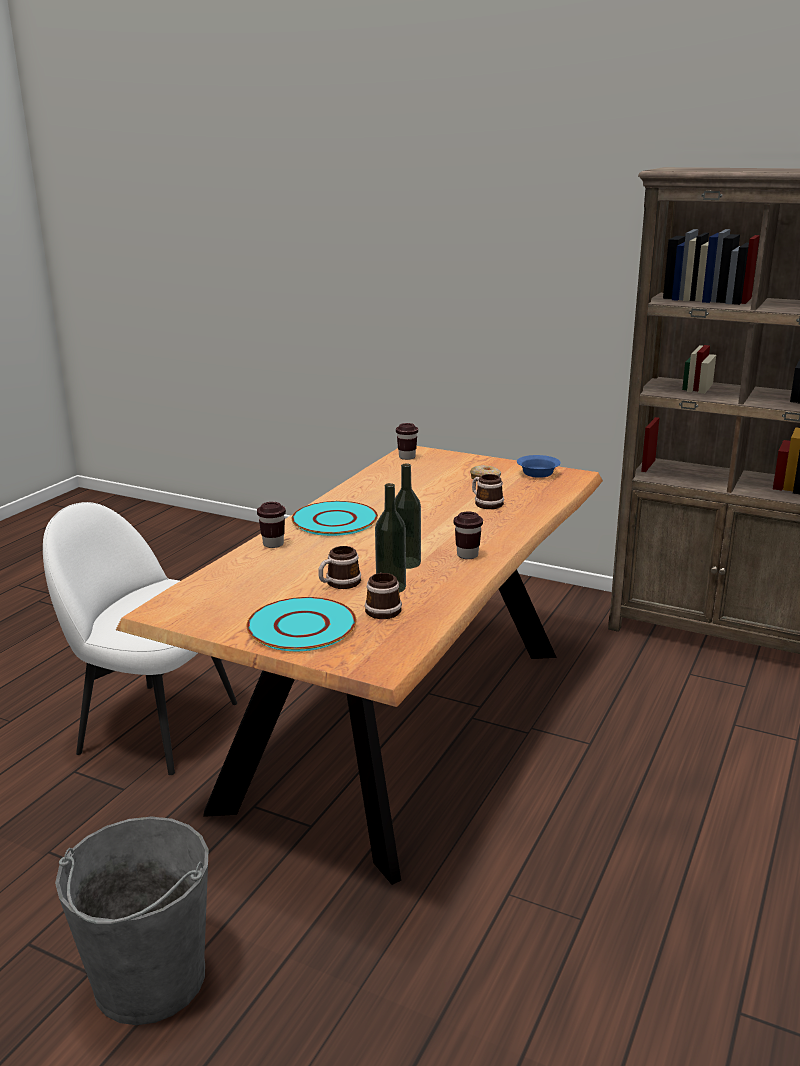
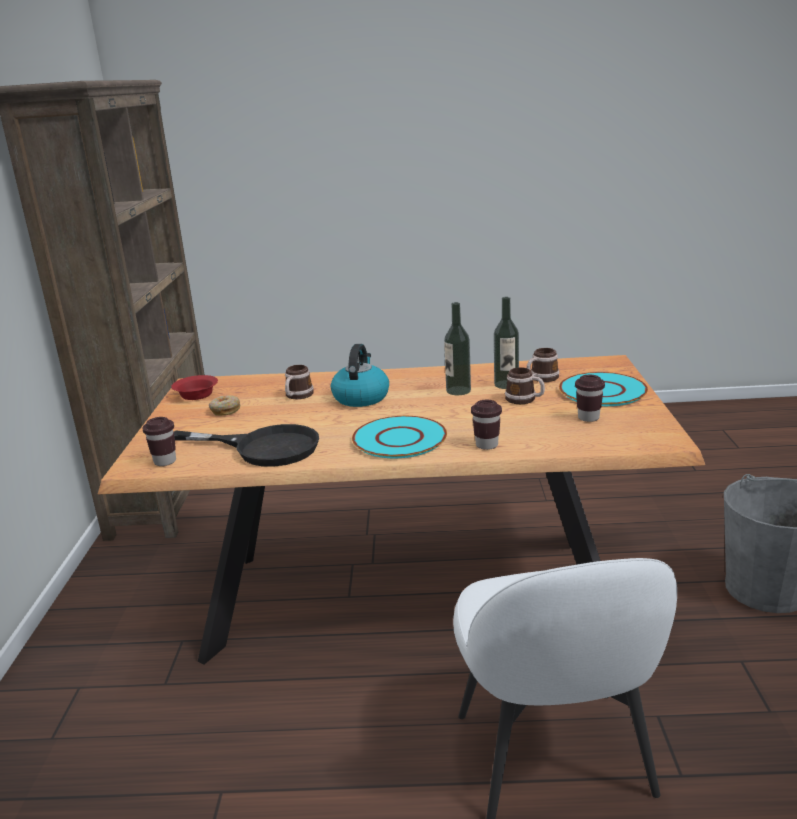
camera: 115 degrees left, 0 degrees up
brown cup [454,511,483,559] -> brown cup moved to [575,375,605,422]
blue bowl [517,455,561,478] -> red bowl [171,375,218,400]
none -> black frying pan [174,424,319,467]
none -> kettle [331,344,389,407]

